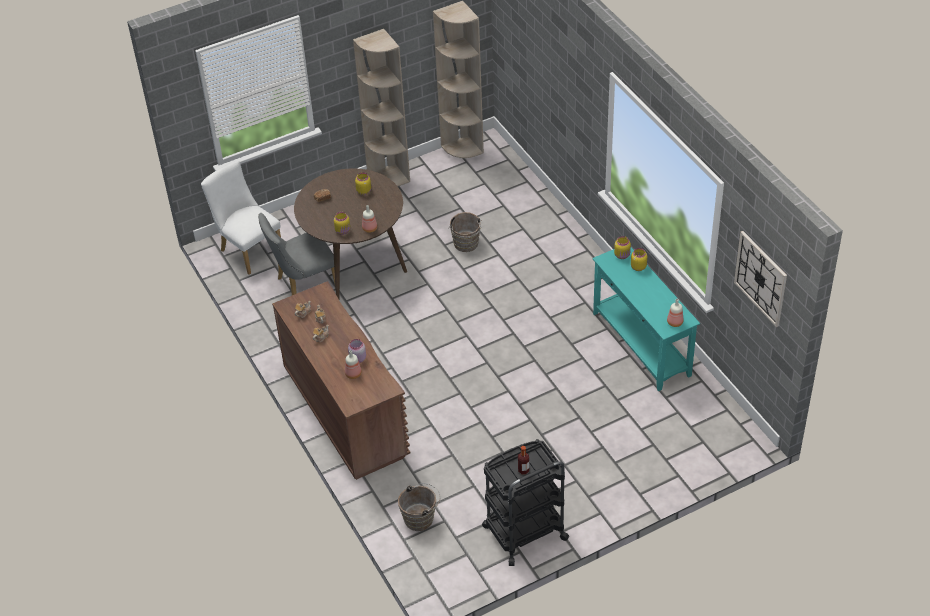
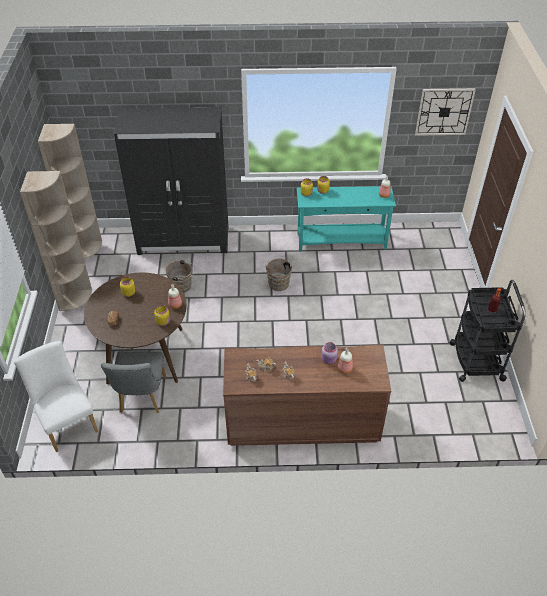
camera: 65 degrees left, 0 degrees up
white chair [201,161,281,275] -> white chair turned 75 degrees clockwise [14,341,98,452]
brown bucket [398,483,440,531] -> brown bucket moved to [265,256,292,291]
none -> black cabinet [114,107,228,255]

